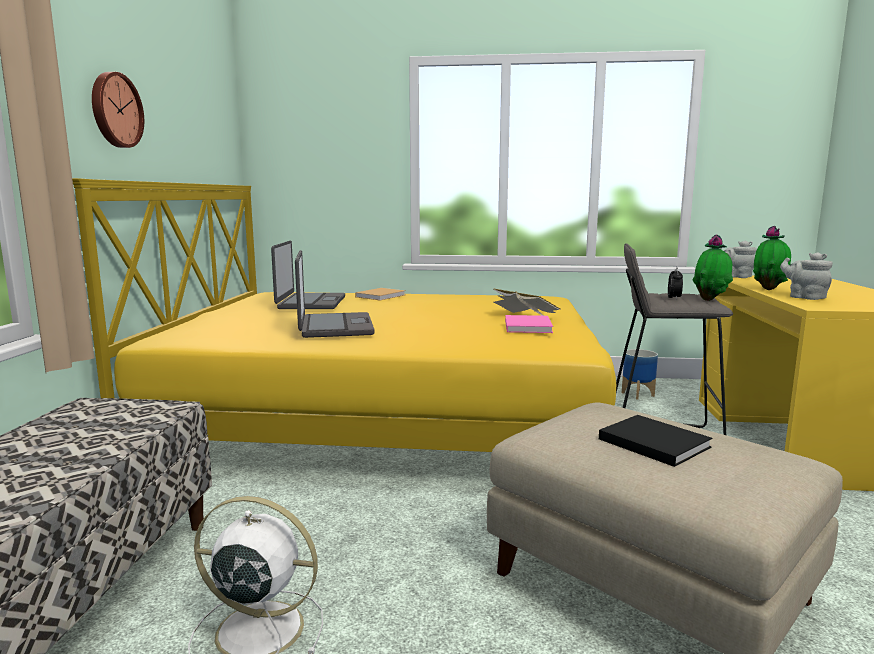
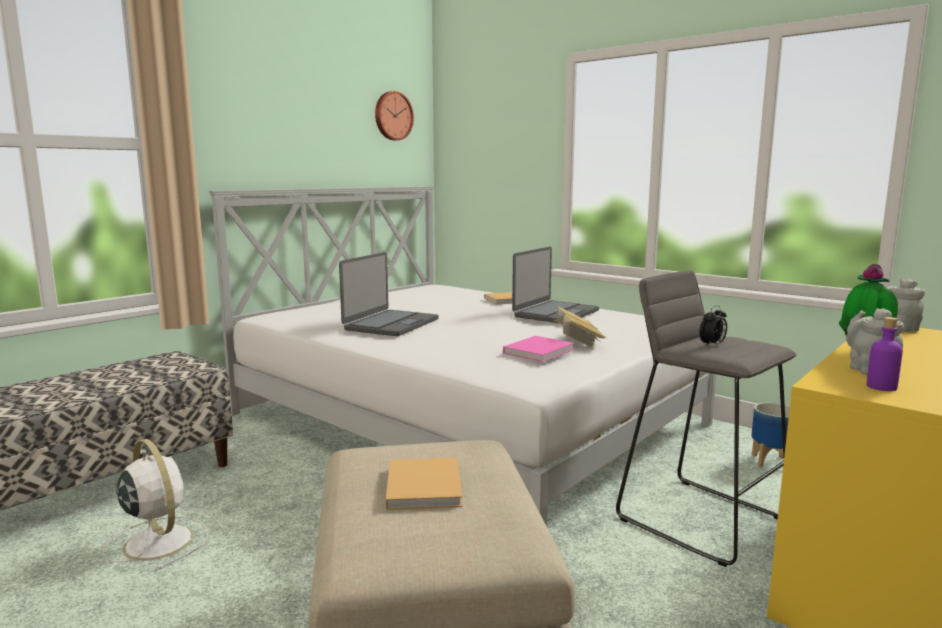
camera: 35 degrees right, 0 degrees up
yellow bed [72,178,616,452] -> white bed [209,186,716,526]
wall clock [92,72,144,148] -> wall clock moved to [375,91,414,140]
laptop [271,240,345,309] -> laptop moved to [512,247,599,323]
black book [599,415,712,467] -> beige book [386,458,462,510]
potted plant [693,234,733,301] -> none
none -> purple bottle [867,317,903,391]

